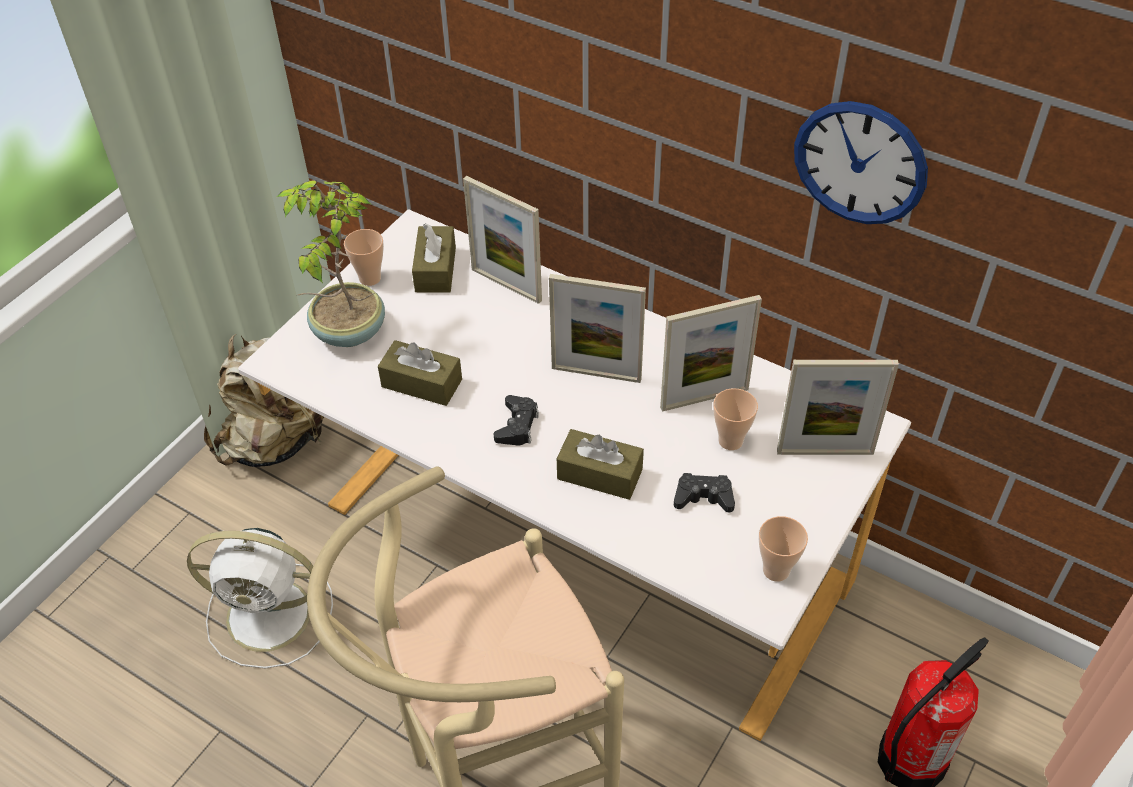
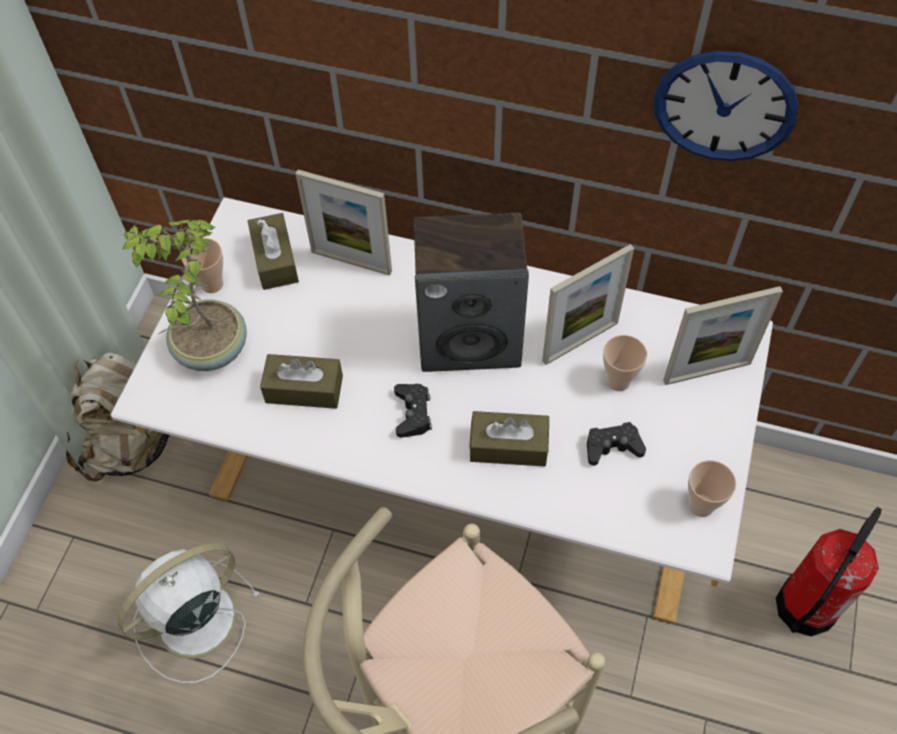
camera: 15 degrees left, 10 degrees up
white fan [187,528,333,668] -> white fan turned 150 degrees clockwise [118,544,261,683]
picture frame [549,274,646,383] -> speaker [414,213,529,372]

